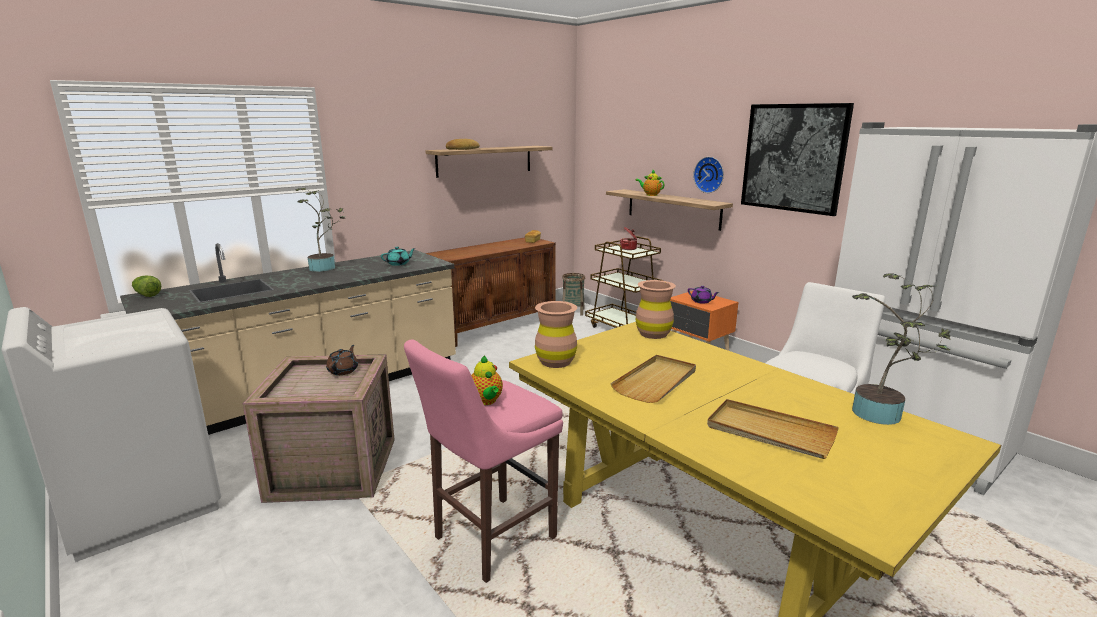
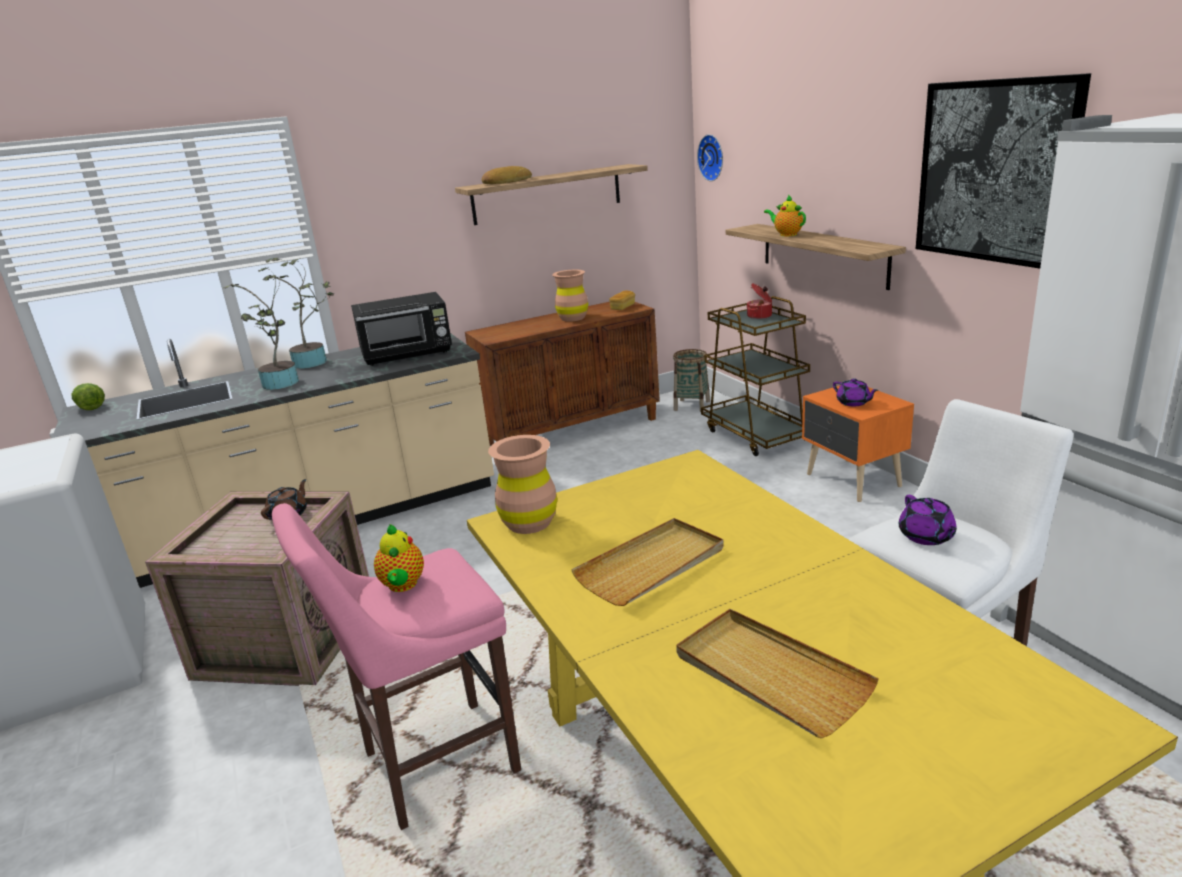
camera: 15 degrees right, 5 degrees up
turquoise teapot [381,247,416,266] -> black microwave [351,292,452,366]
brown vase [636,280,676,339] -> brown vase moved to [552,270,588,322]
wall clock [693,157,724,193] -> wall clock moved to [697,134,723,181]
potted plant [852,273,951,425] -> potted plant moved to [224,267,299,390]
none -> purple teapot [899,495,957,545]

